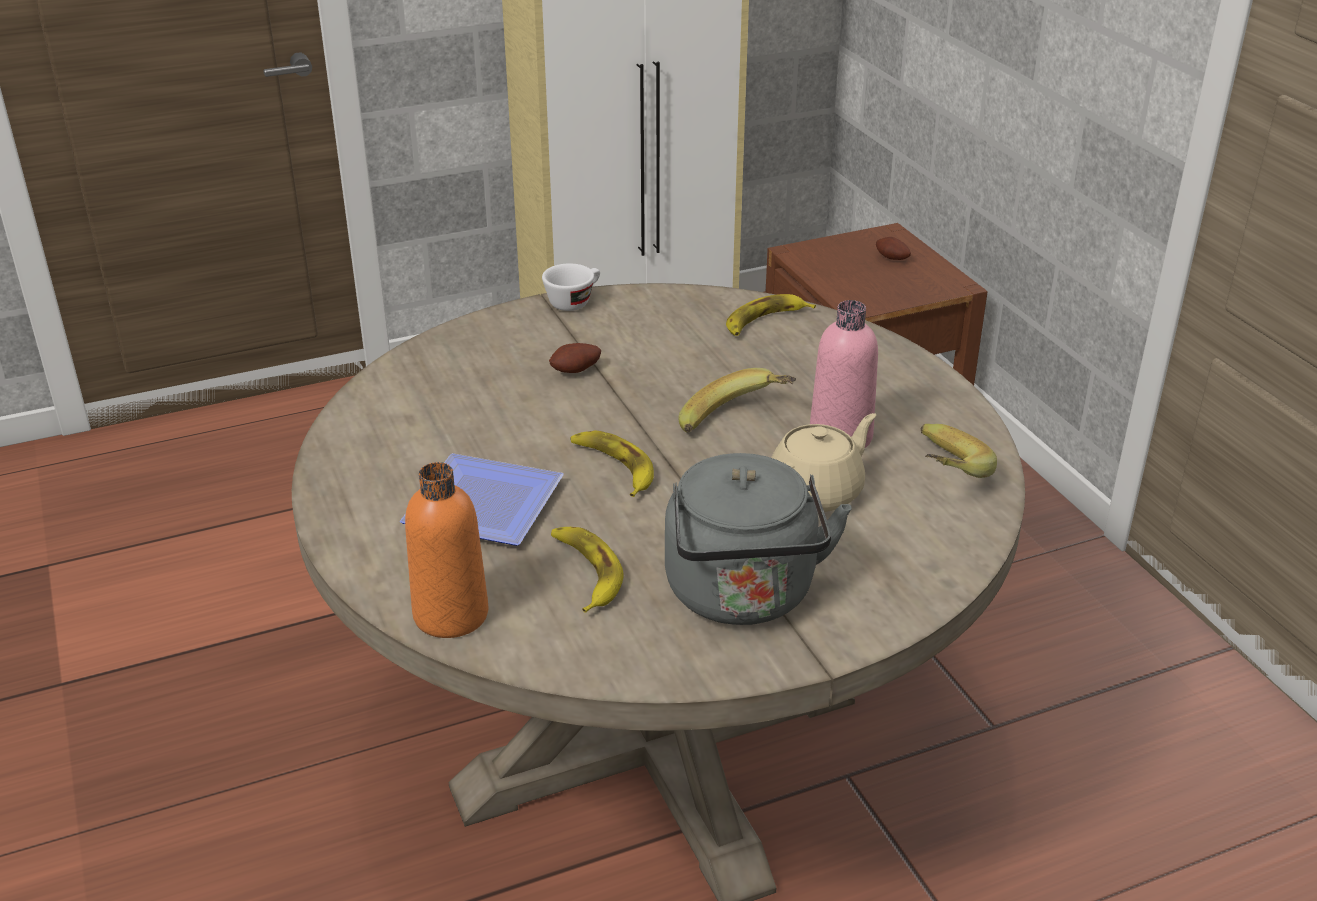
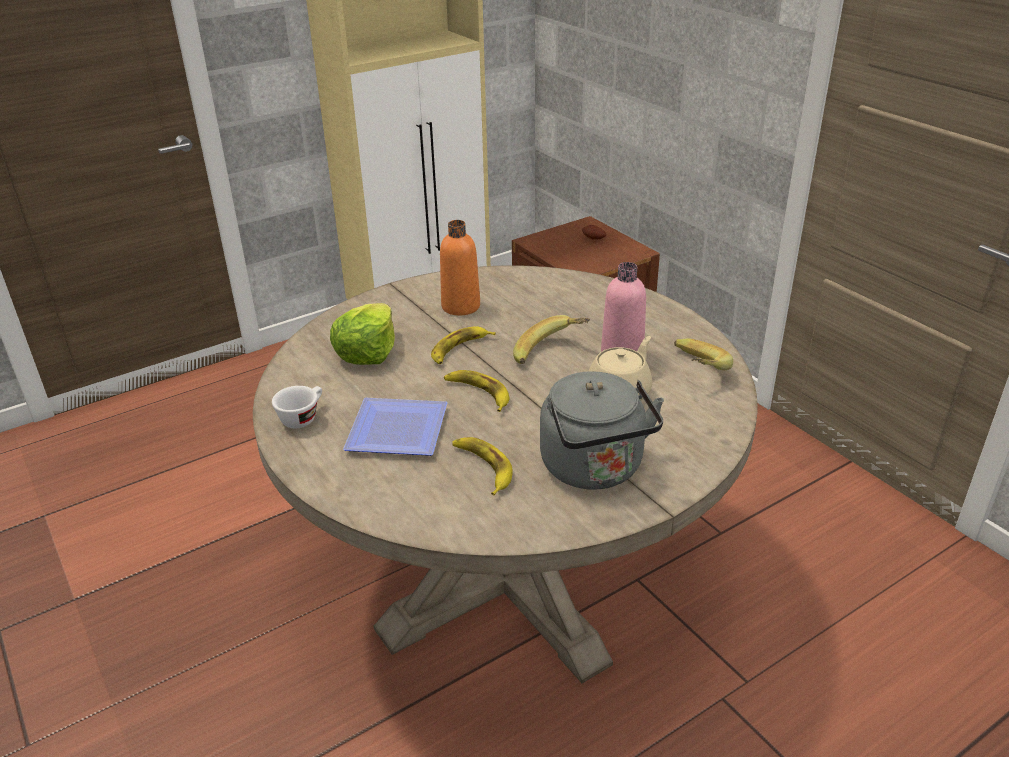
camera: 10 degrees left, 0 degrees up
orange bottle [405,462,488,638] -> orange bottle moved to [440,220,480,315]
white cup [542,264,600,311] -> white cup moved to [272,386,322,428]
potato [549,343,601,373] -> none
banana [726,294,816,336] -> banana moved to [431,326,496,364]
none -> lettuce [330,303,395,365]

